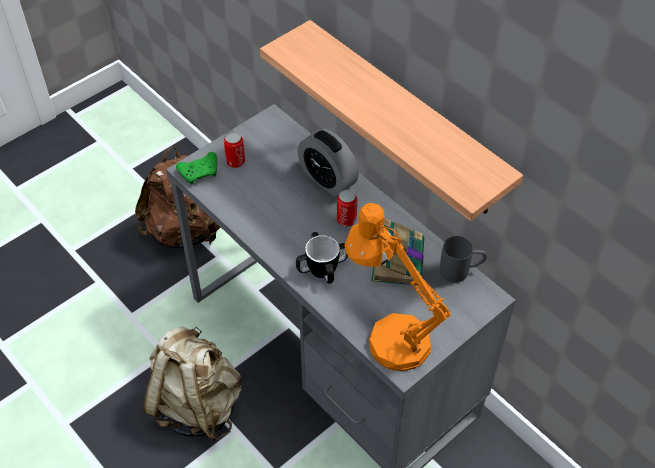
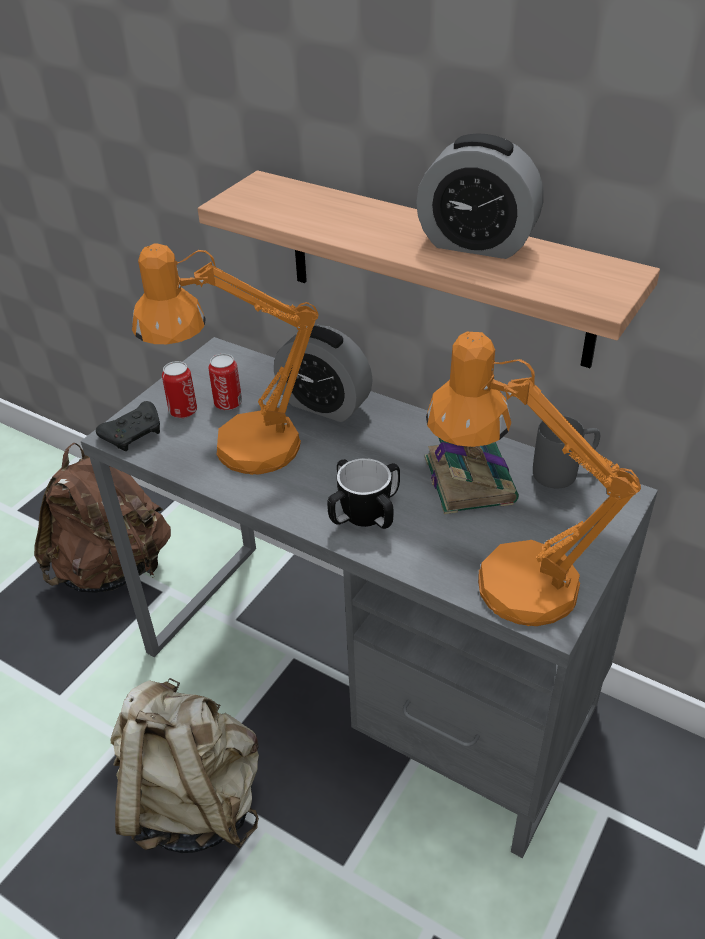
camera: 15 degrees left, 10 degrees down
green game controller [176,152,217,185] -> black game controller [96,401,160,451]
can [337,189,357,227] -> can moved to [208,354,242,410]
none -> orange table lamp [132,243,319,475]
none -> alarm clock [416,134,544,259]

